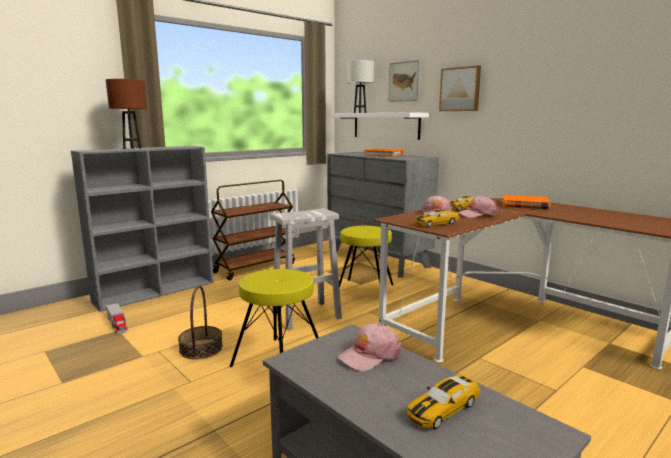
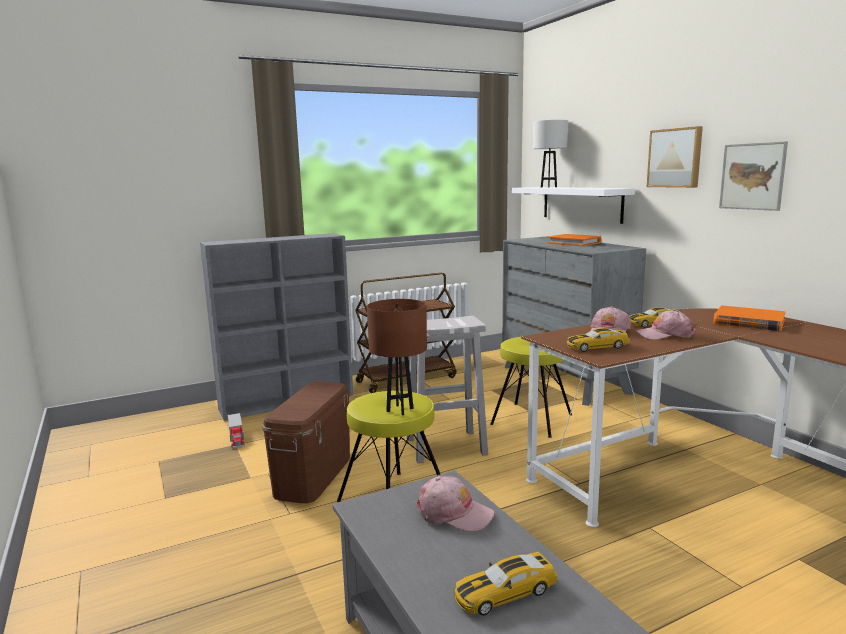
camera: 15 degrees right, 0 degrees up
brown table lamp [106,79,147,149] -> brown table lamp moved to [367,299,427,415]
basket [178,285,223,359] -> brown storage box [262,381,350,503]
pink cap [337,323,402,371] -> pink cap turned 135 degrees counterclockwise [415,476,495,532]
picture [389,60,420,102] -> picture moved to [719,141,788,211]

